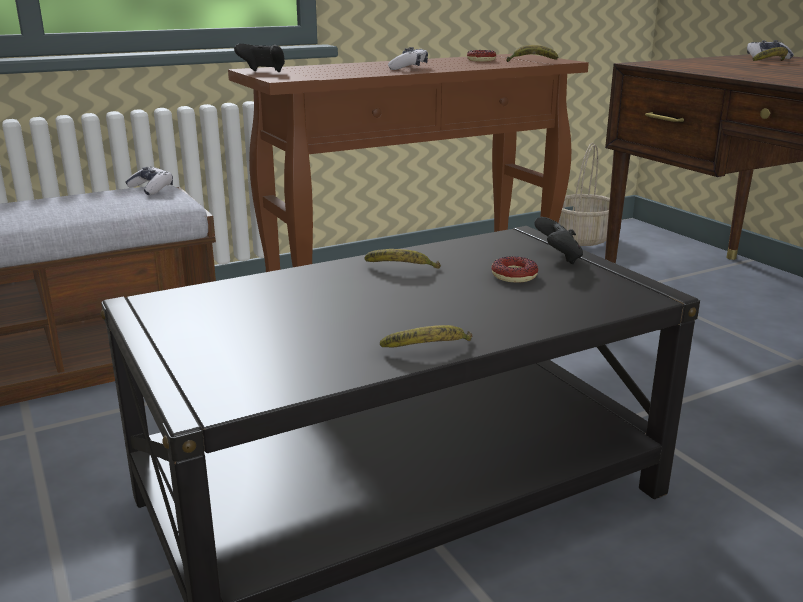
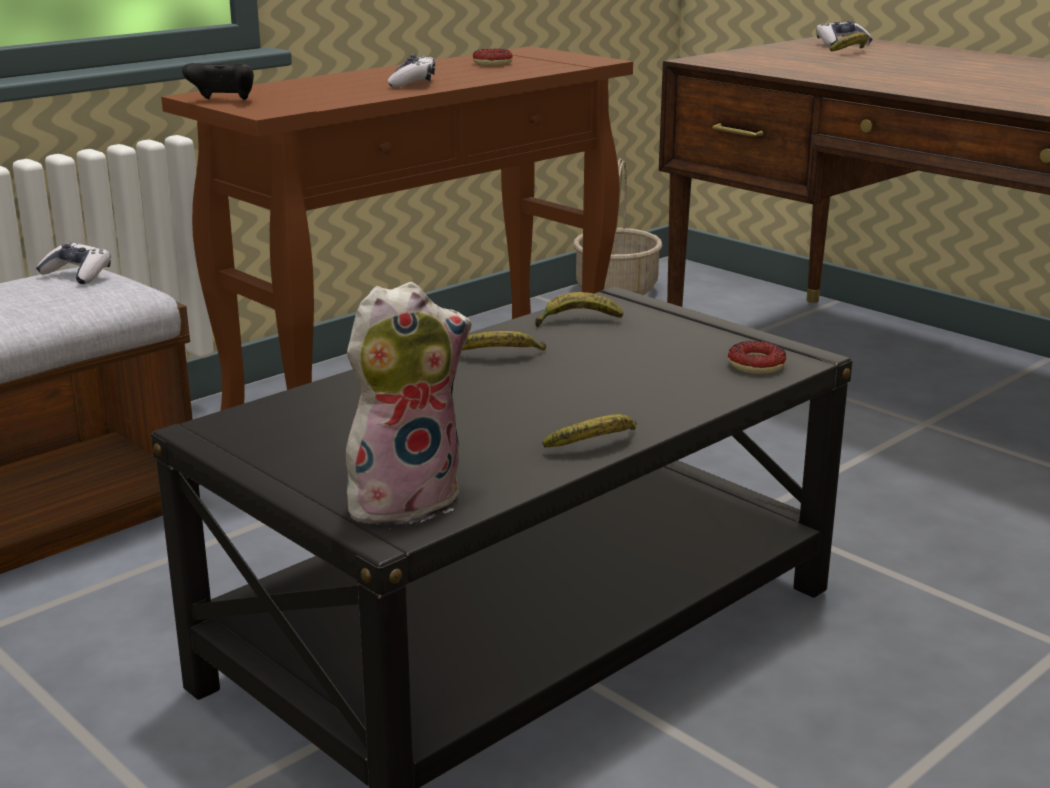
camera: 15 degrees left, 0 degrees up
donut [491,256,538,283] -> donut moved to [728,341,786,374]
banana [506,45,558,62] -> banana moved to [535,292,623,327]
black game controller [534,217,583,264] -> none
none -> plush toy [346,282,471,525]

